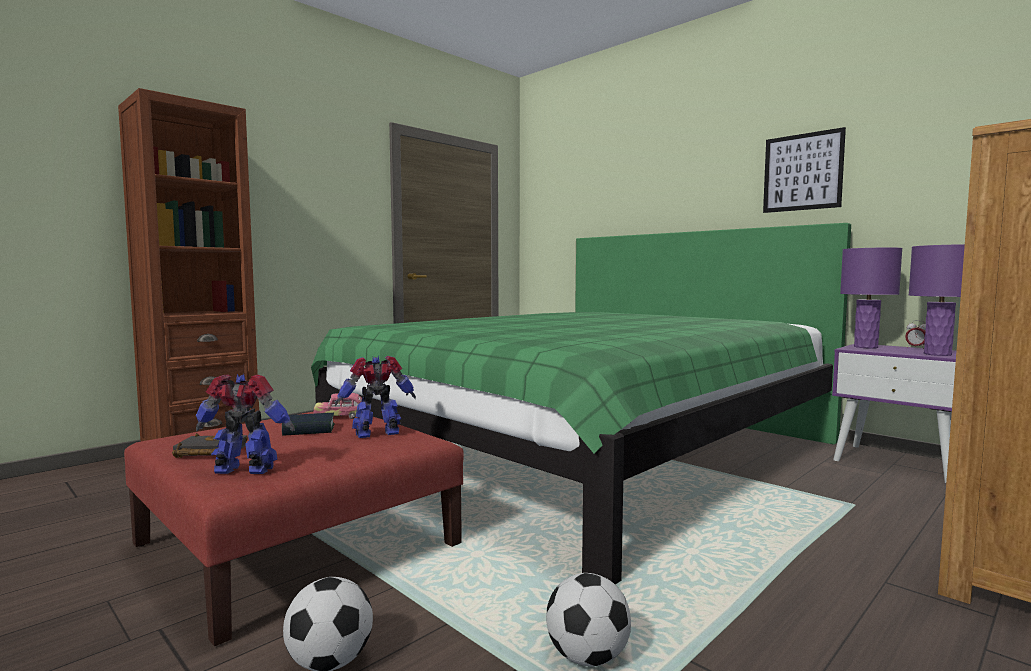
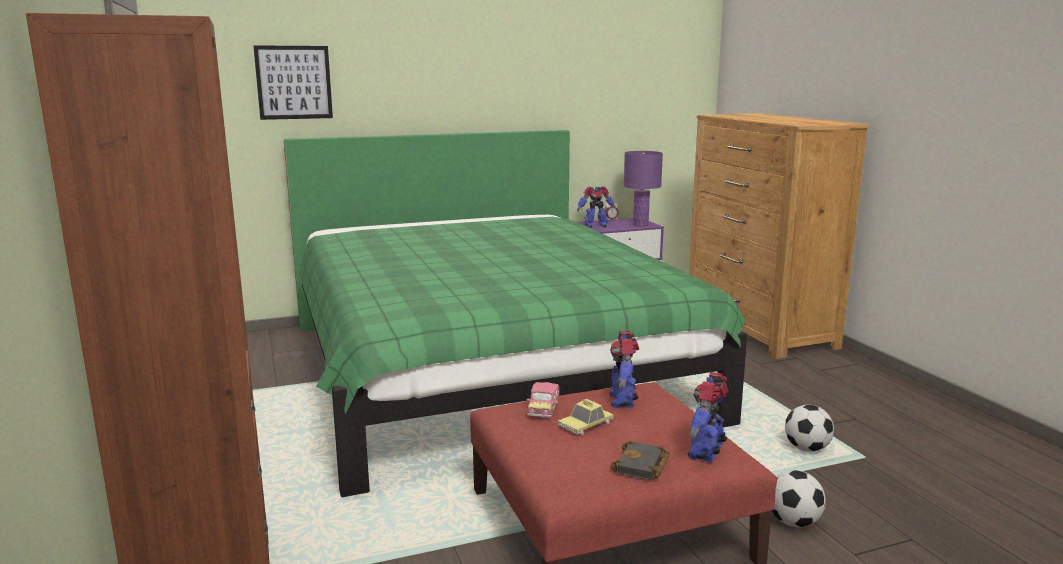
camera: 65 degrees left, 10 degrees up
book [282,413,335,436] -> toy car [558,399,614,435]
picture [763,127,846,213] -> picture moved to [254,45,333,120]
purple table lamp [840,247,903,349] -> toy robot [577,186,616,228]

